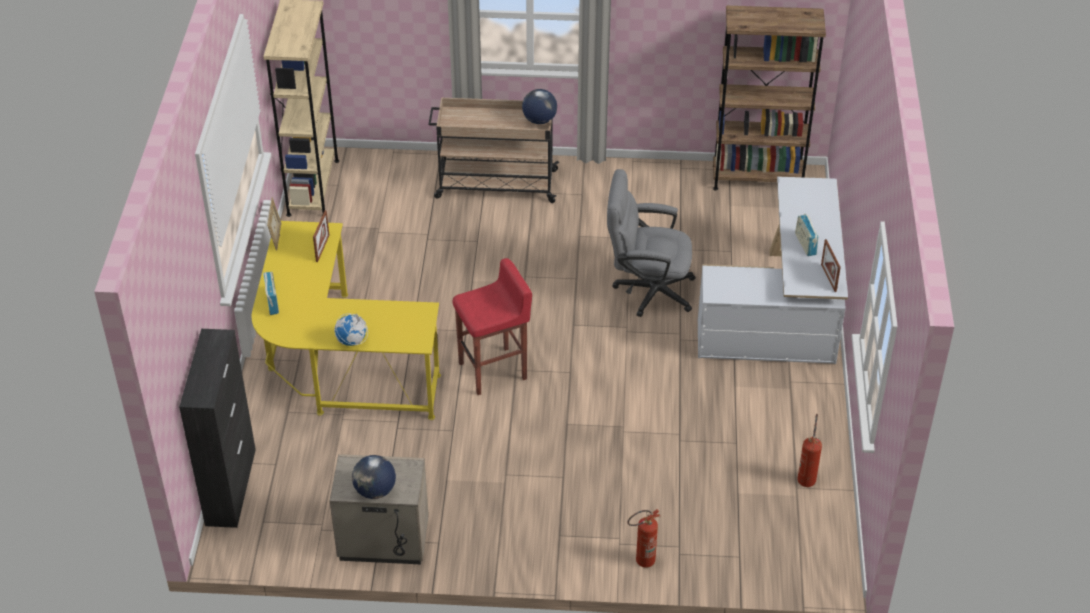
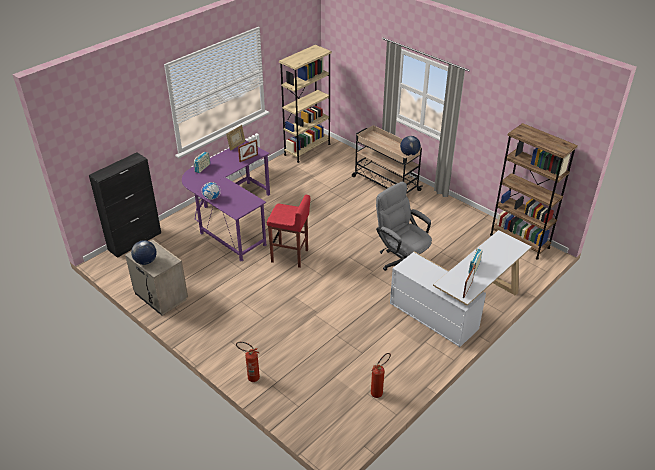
camera: 40 degrees right, 5 degrees down
yellow desk [252,221,441,420] -> purple desk [182,140,270,261]

